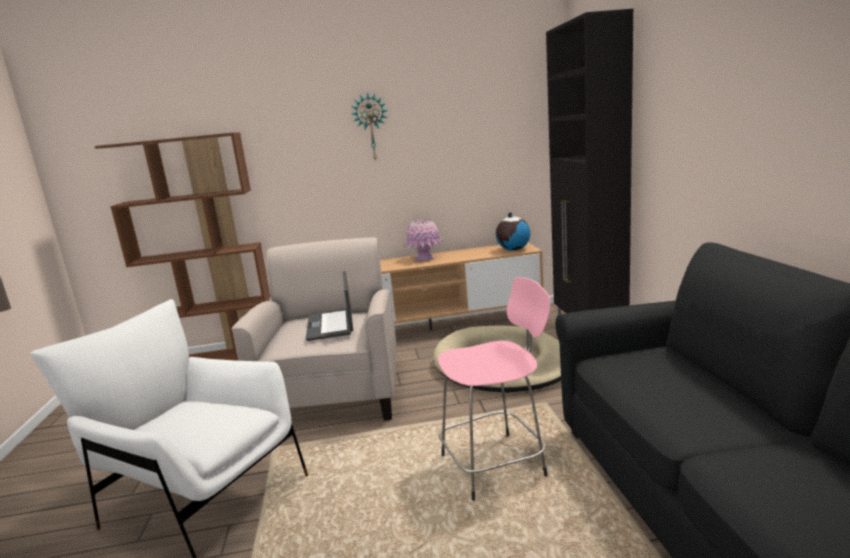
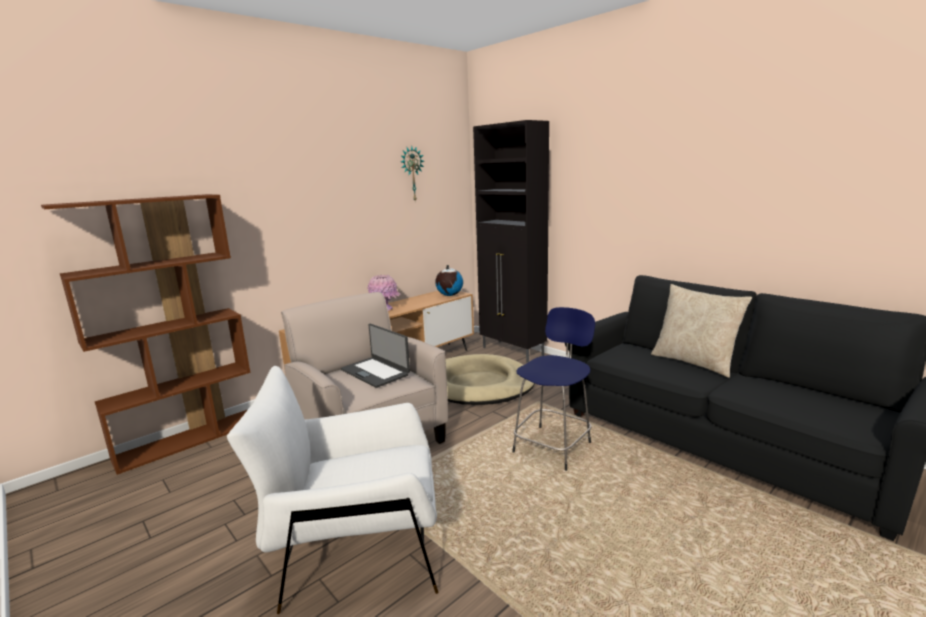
camera: 35 degrees left, 0 degrees up
wall clock [351,92,388,162] -> wall clock moved to [400,146,424,201]
pink stool [438,277,551,501] -> blue stool [512,307,595,471]
none -> beige pillow [651,284,752,378]

